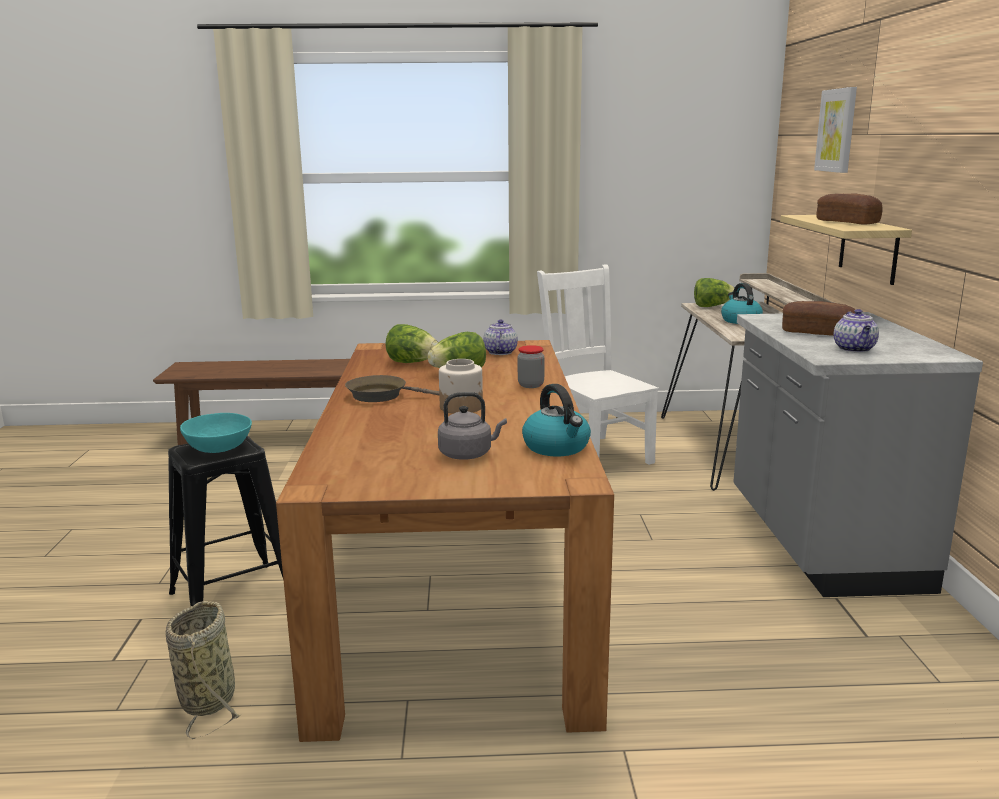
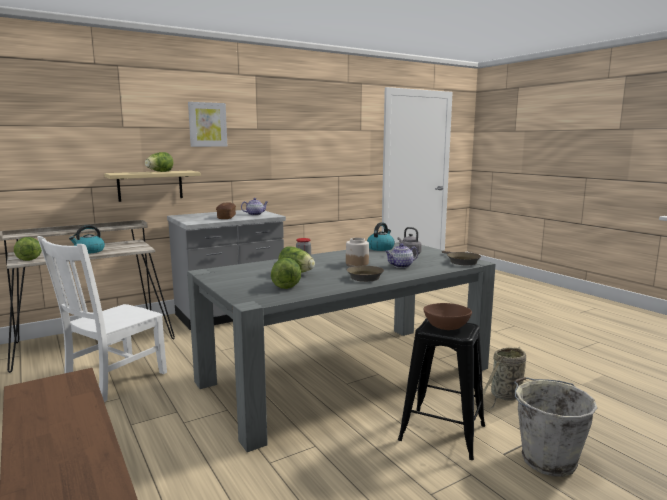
camera: 120 degrees left, 5 degrees down
turquoise bowl [180,413,252,453] -> brown bowl [423,303,472,330]
brown dining table [276,340,614,742] -> grey dining table [187,242,496,452]
teapot [483,319,518,355] -> teapot moved to [385,244,418,268]
picture [814,87,857,173] -> picture moved to [188,102,227,147]
bread [816,194,883,224] -> lettuce [145,152,174,172]
none -> brown frying pan [442,251,481,265]
none -> grey bucket [514,377,597,477]

